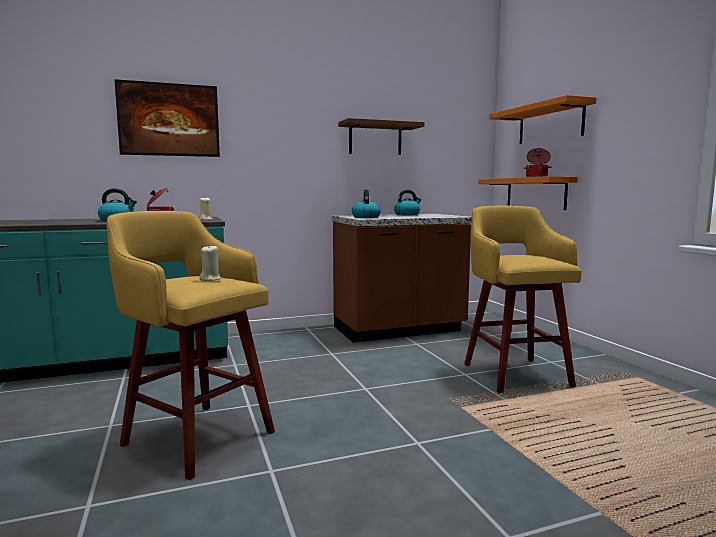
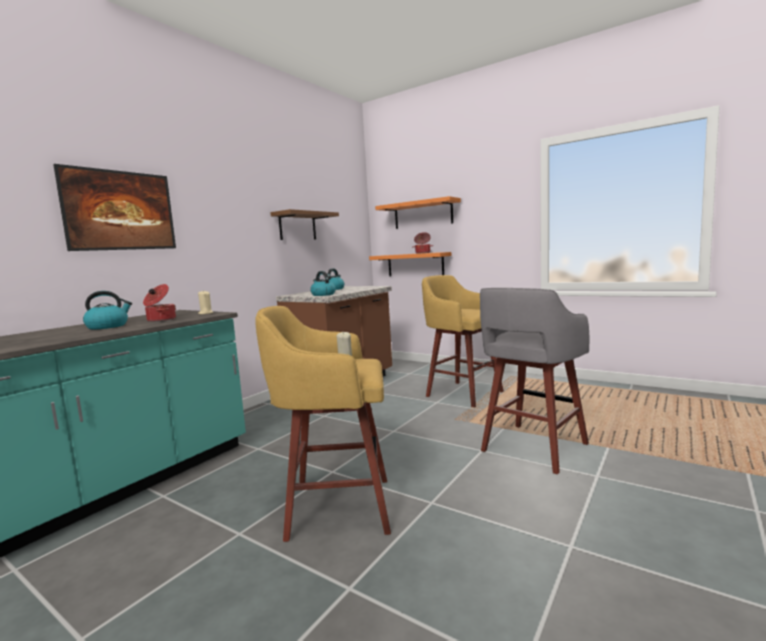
camera: 35 degrees left, 0 degrees up
none -> grey stool [480,288,589,474]

